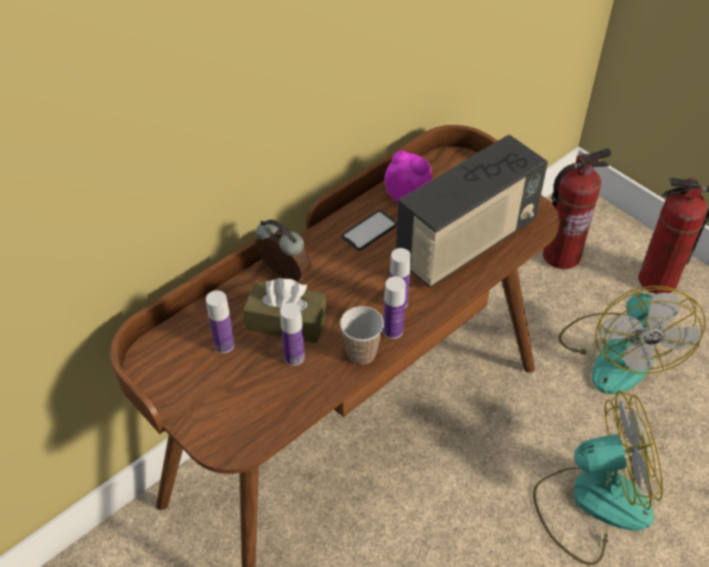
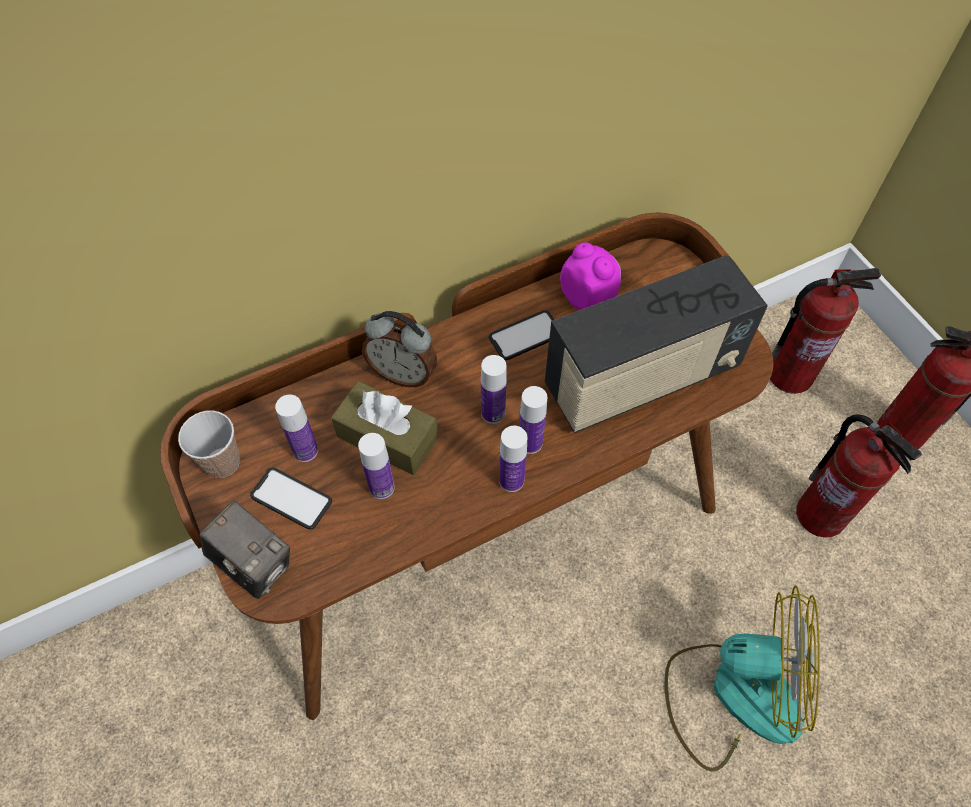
camera: 15 degrees right, 10 degrees up
alarm clock [255,219,311,281] -> alarm clock turned 150 degrees clockwise [362,311,437,387]
cup [340,306,384,365] -> cup moved to [178,411,240,478]
fan [558,286,706,394] -> fire extinguisher [796,414,922,538]
none -> camera [199,501,290,599]
none -> phone [250,468,332,529]
none -> bottle [481,355,507,424]

